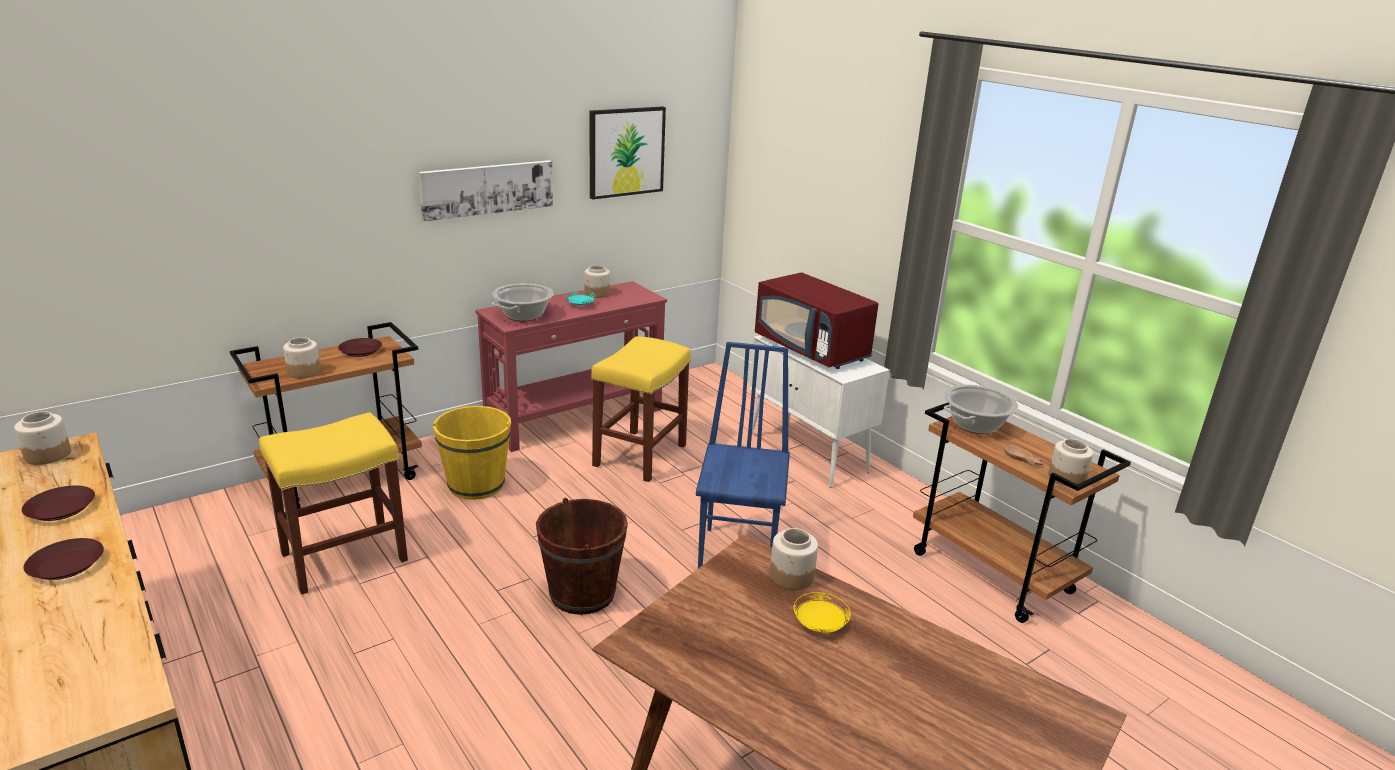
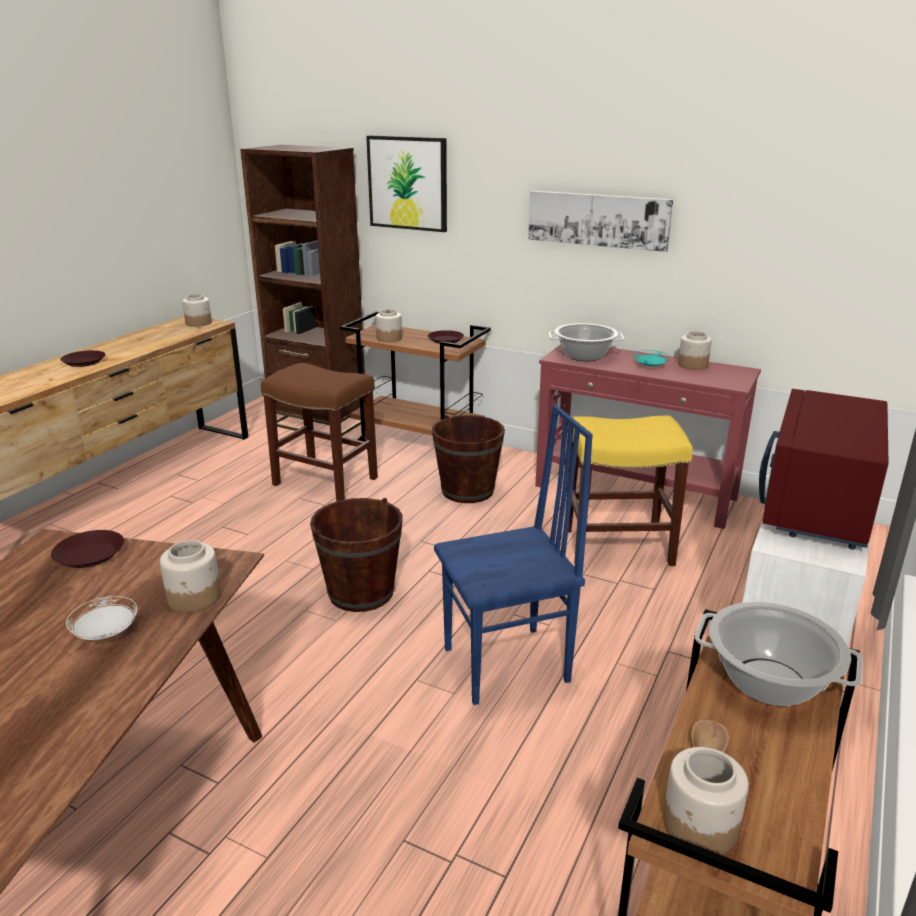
camera: 65 degrees right, 0 degrees up
brown plate [22,486,95,521] -> brown plate moved to [51,530,124,568]
yellow stool [259,412,408,595] -> brown stool [261,363,378,502]
yellow bucket [433,406,511,500] -> brown bucket [432,415,505,503]
picture [590,106,666,200] -> picture moved to [366,136,447,232]
yellow plate [794,592,851,633] -> white plate [66,596,137,640]
none -> brown bookcase [240,145,365,436]

